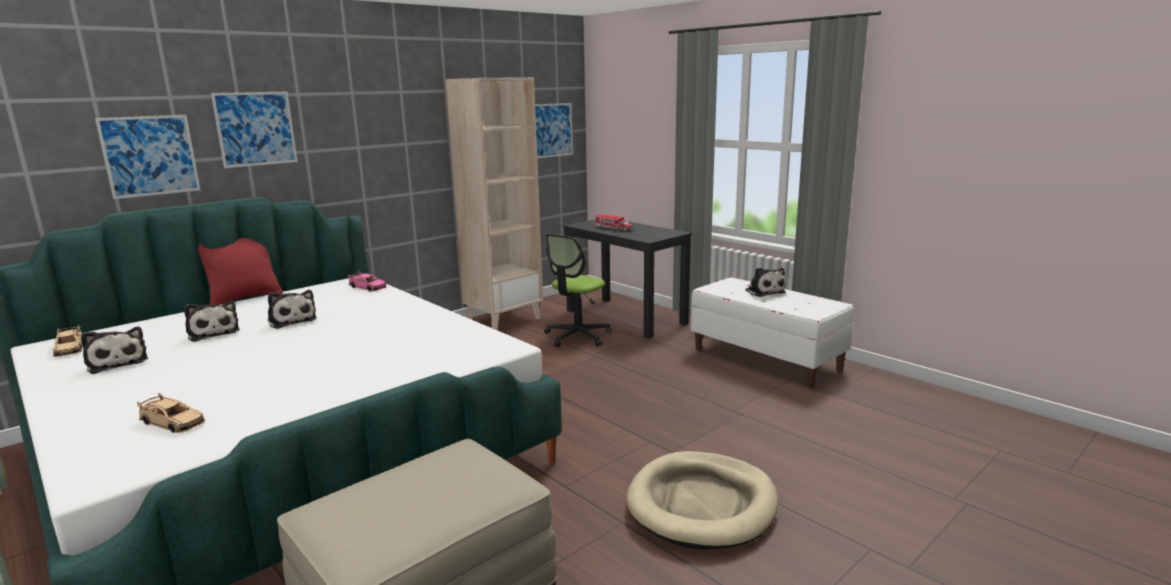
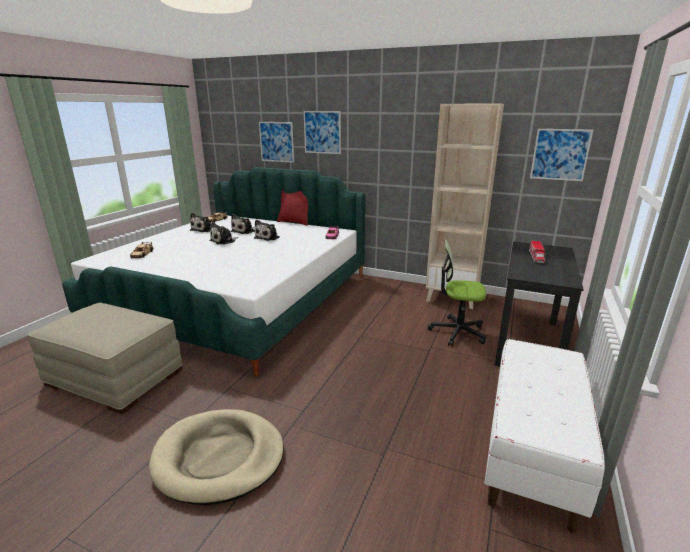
camera: 65 degrees right, 5 degrees up
plush toy [746,268,786,297] -> plush toy moved to [209,222,238,245]

